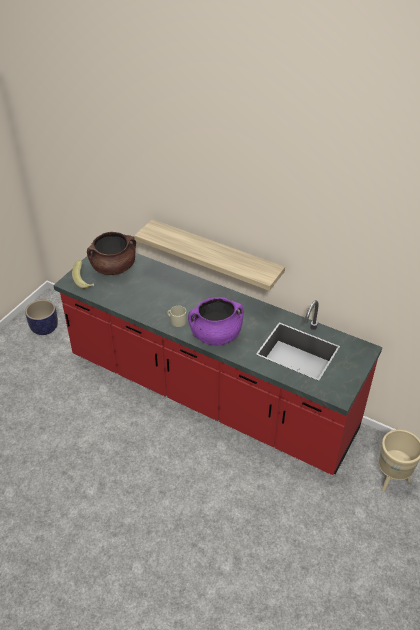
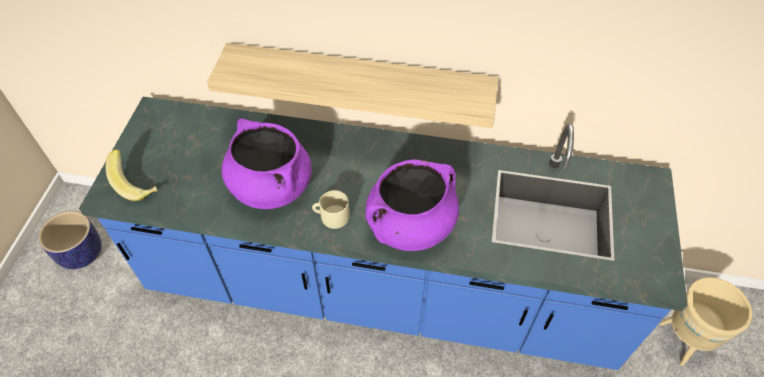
camera: 20 degrees left, 10 degrees up
red counter [53,253,382,475] -> blue counter [79,97,688,370]
brown cooking pot [87,232,136,275] -> none
none -> purple cooking pot [222,118,311,209]

